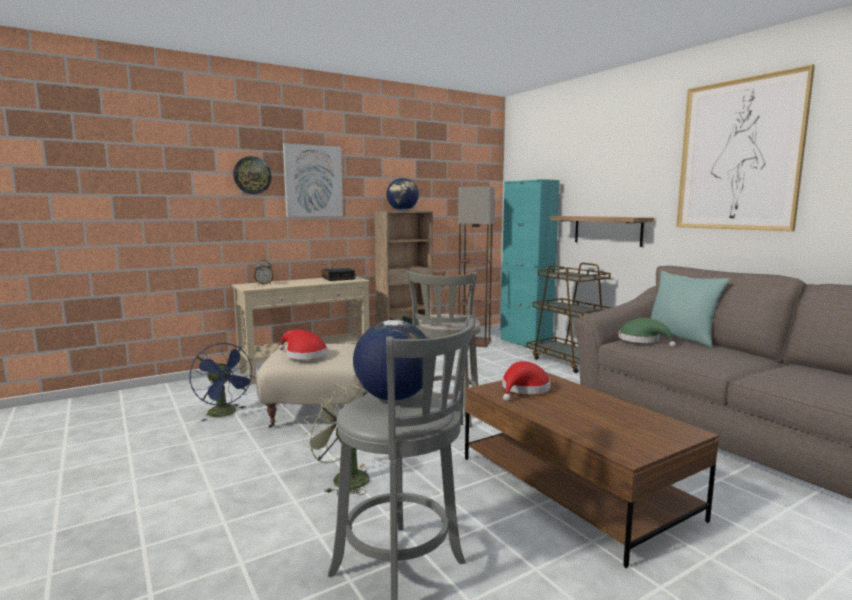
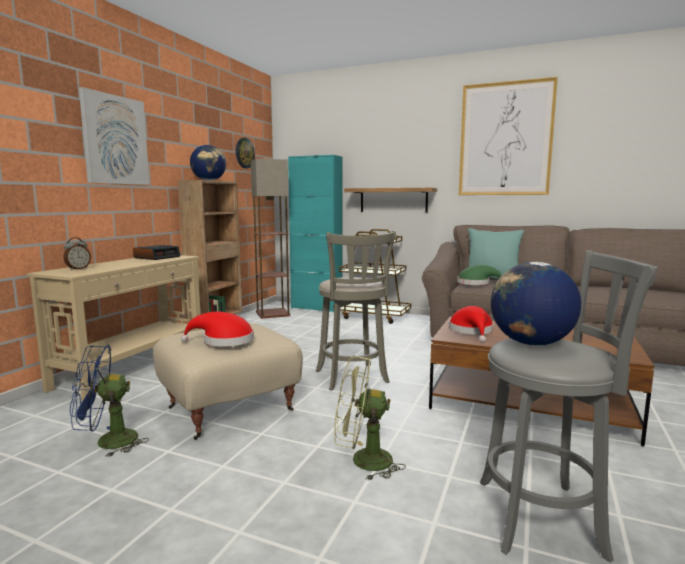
camera: 35 degrees left, 0 degrees up
blue fan [190,343,255,421] -> blue fan turned 150 degrees clockwise [70,345,149,458]
wall clock [233,156,272,194] -> wall clock moved to [236,138,255,168]

